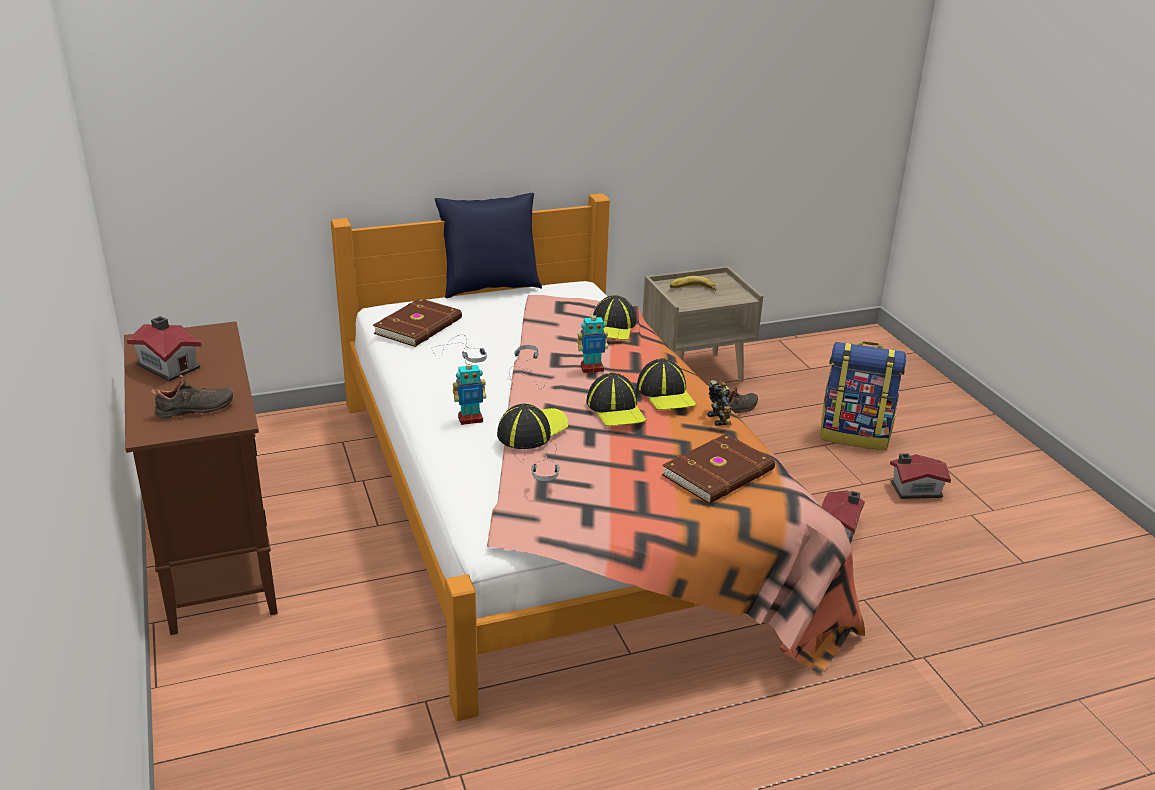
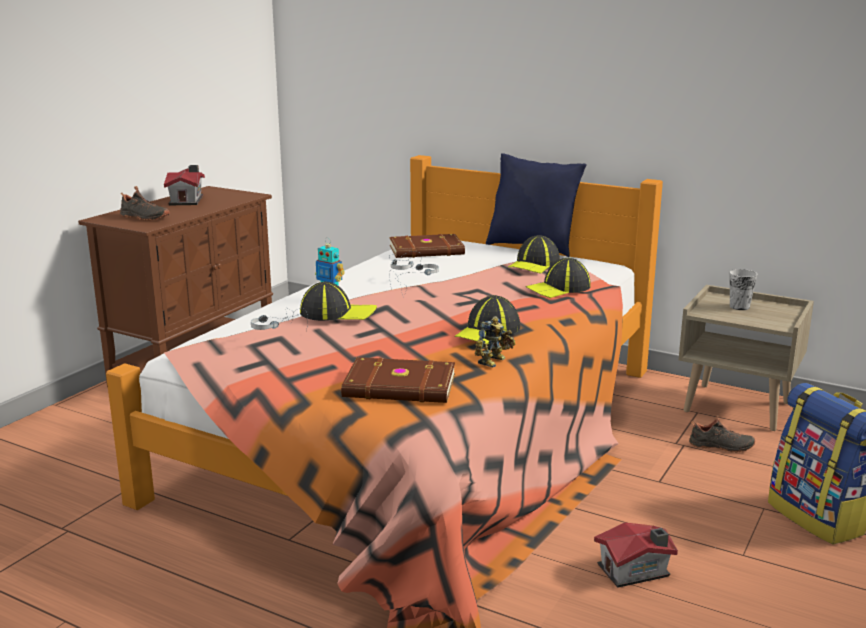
camera: 50 degrees right, 10 degrees down
toy robot [577,310,608,373] -> none
cap [587,373,646,426] -> cap moved to [508,235,560,274]
banana [670,276,716,291] -> cup [730,269,757,310]
toy house [890,453,951,499] -> none

